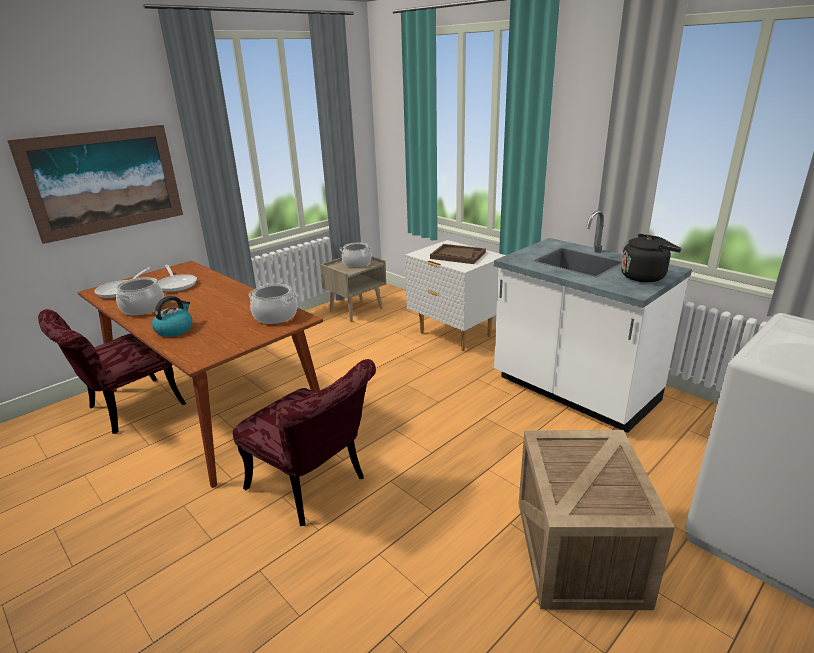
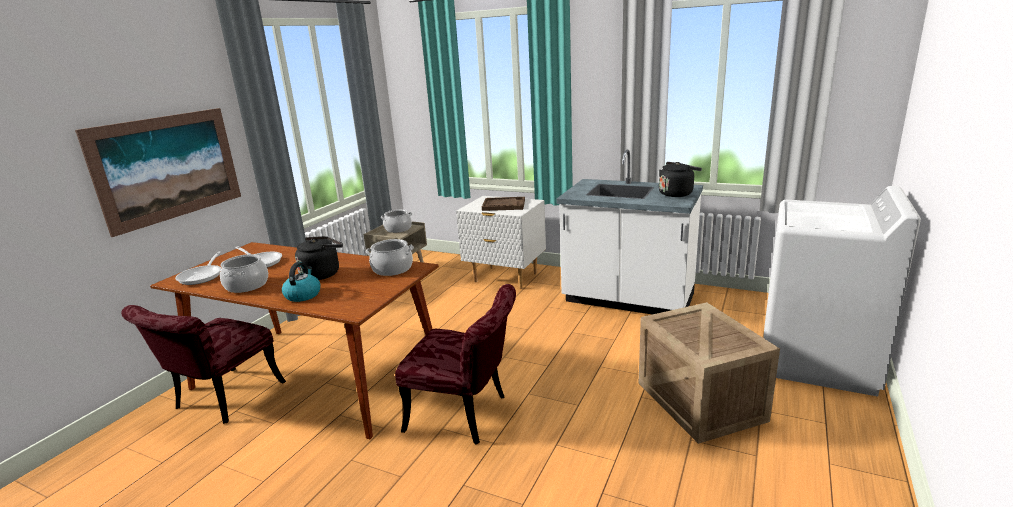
camera: 20 degrees left, 5 degrees down
none -> black kettle [295,236,343,280]

